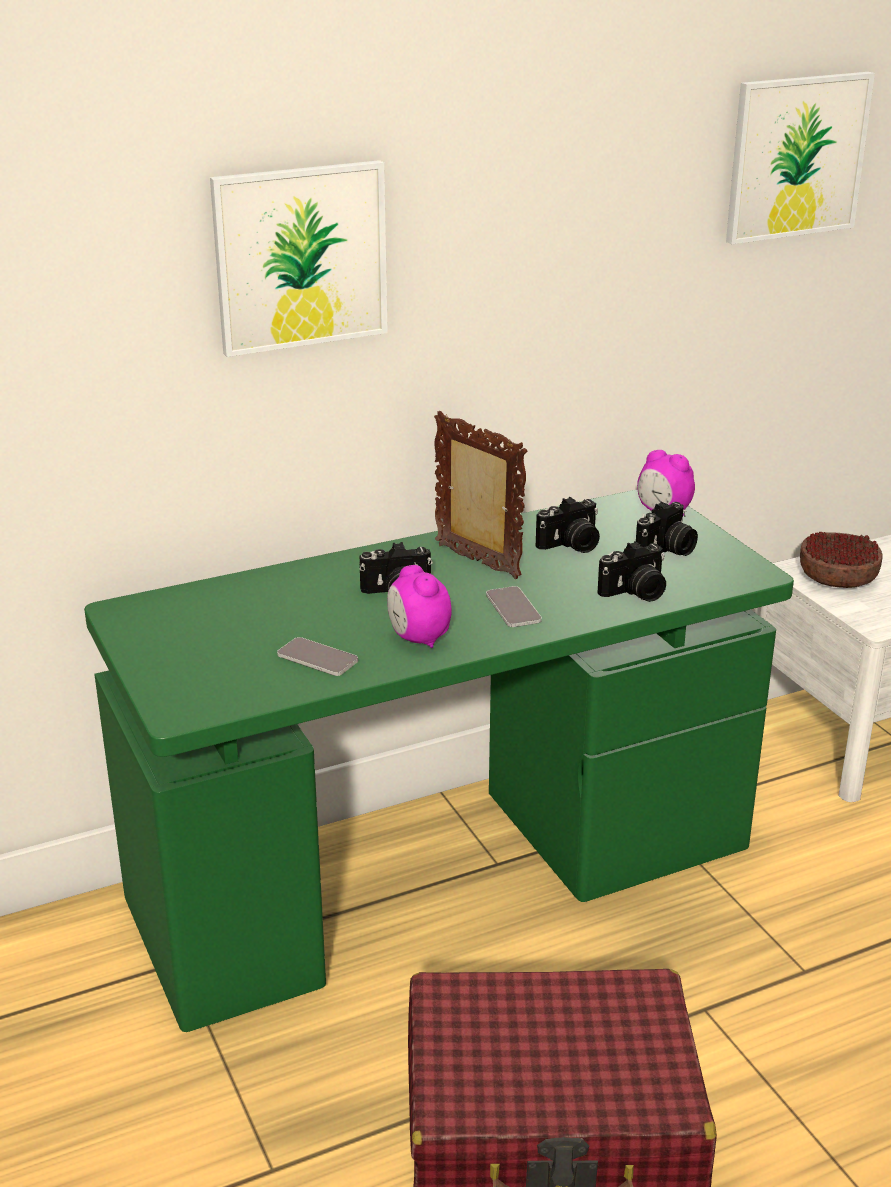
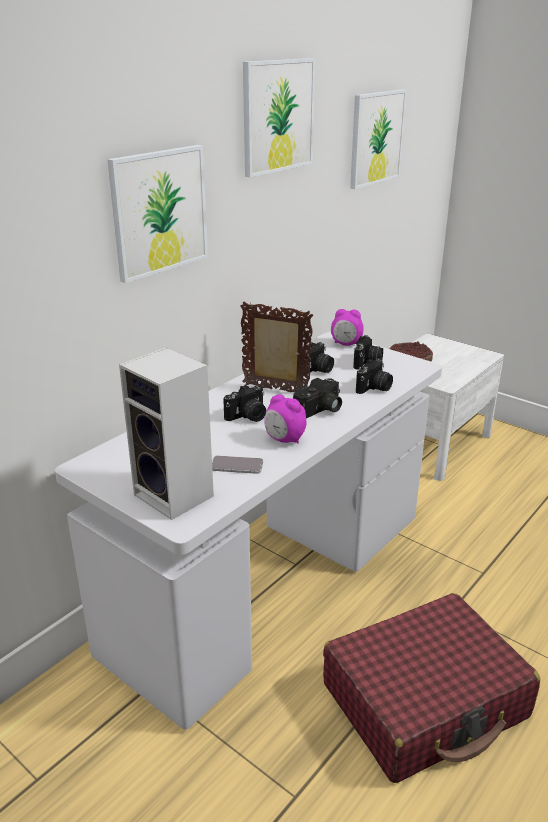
camera: 25 degrees left, 0 degrees up
green desk [84,489,794,1032] -> white desk [55,332,442,730]
phone [486,586,542,627] -> camera [293,378,342,418]
none -> speaker [119,347,214,520]
none -> picture [243,58,315,178]

